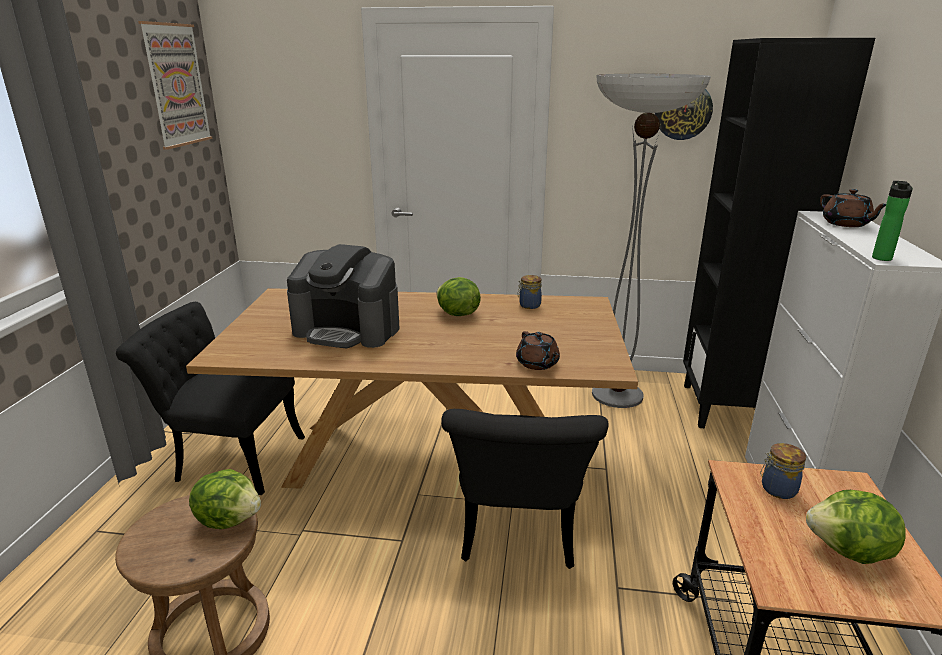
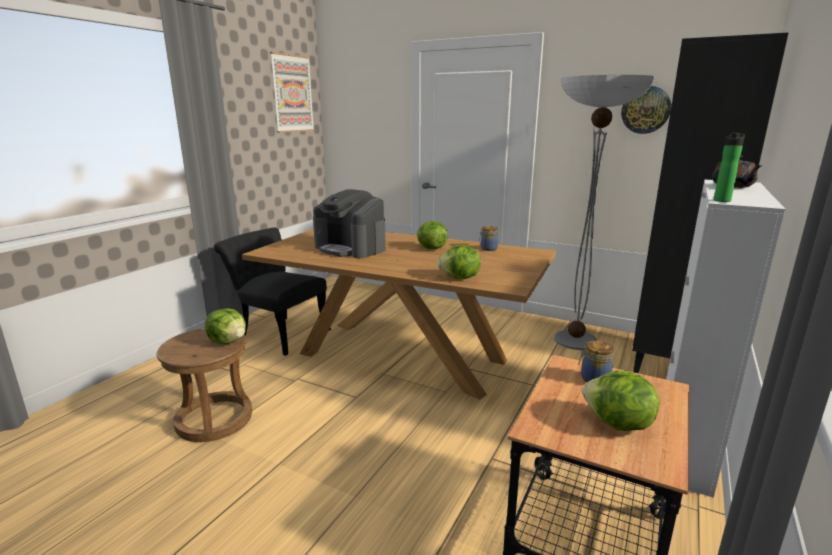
camera: 20 degrees right, 5 degrees down
black chair [441,409,609,569] -> none
brown teapot [516,331,560,370] -> lettuce [437,245,481,280]

